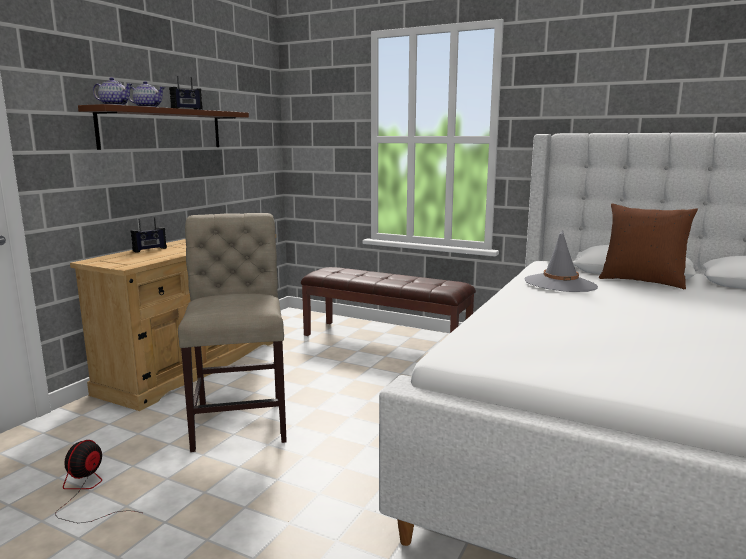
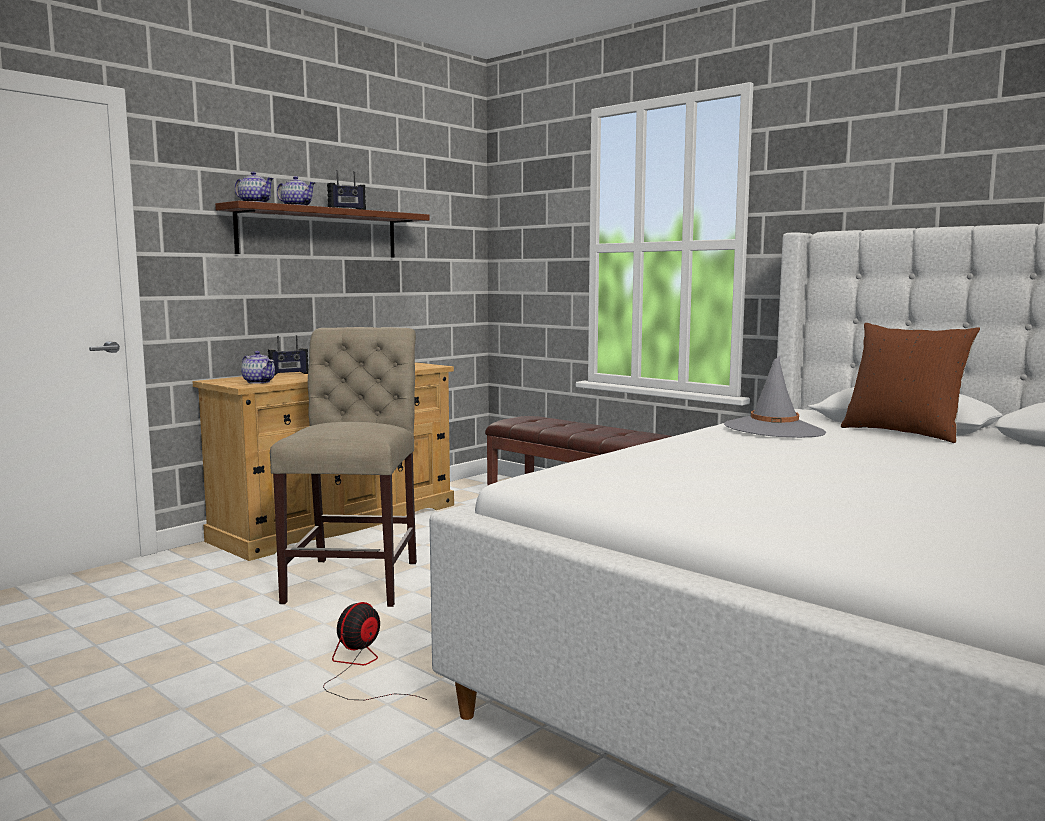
camera: 15 degrees right, 5 degrees down
fan [55,440,142,523] -> fan moved to [323,602,427,700]
none -> teapot [241,351,275,384]

